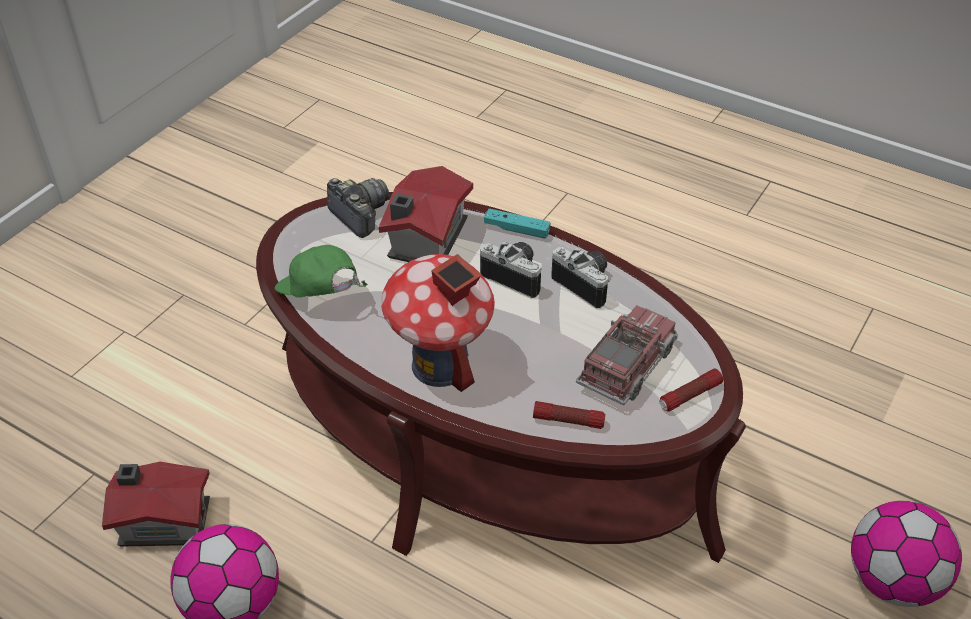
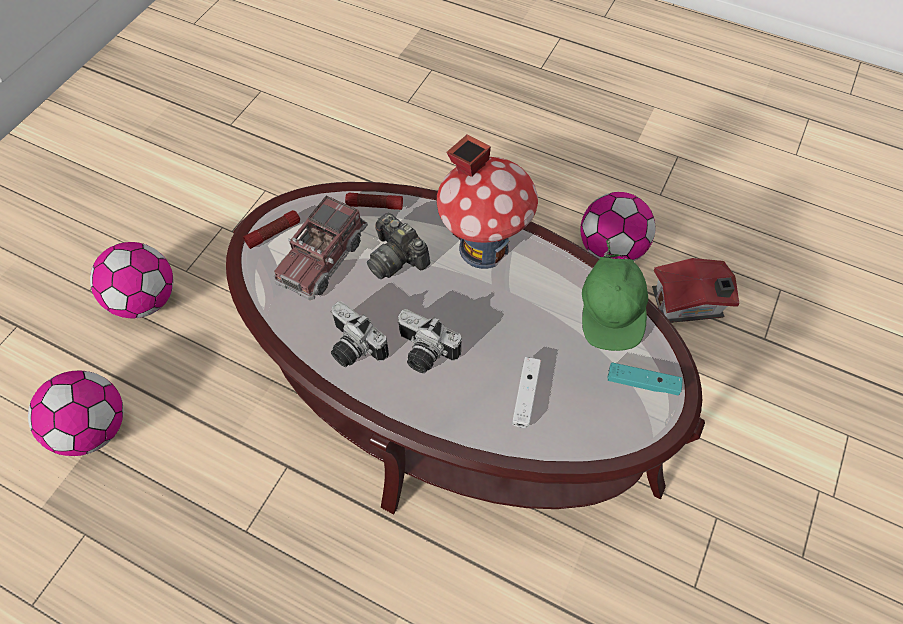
camera: 175 degrees right, 15 degrees up
green cap [275,245,368,298] -> green cap turned 60 degrees clockwise [582,240,648,351]
camera [327,178,389,238] -> camera moved to [367,213,430,279]
toy house [379,166,473,262] -> white game controller [512,357,541,428]
turquoise game controller [484,208,550,239] -> turquoise game controller moved to [608,362,683,396]
none -> football [28,371,123,456]

